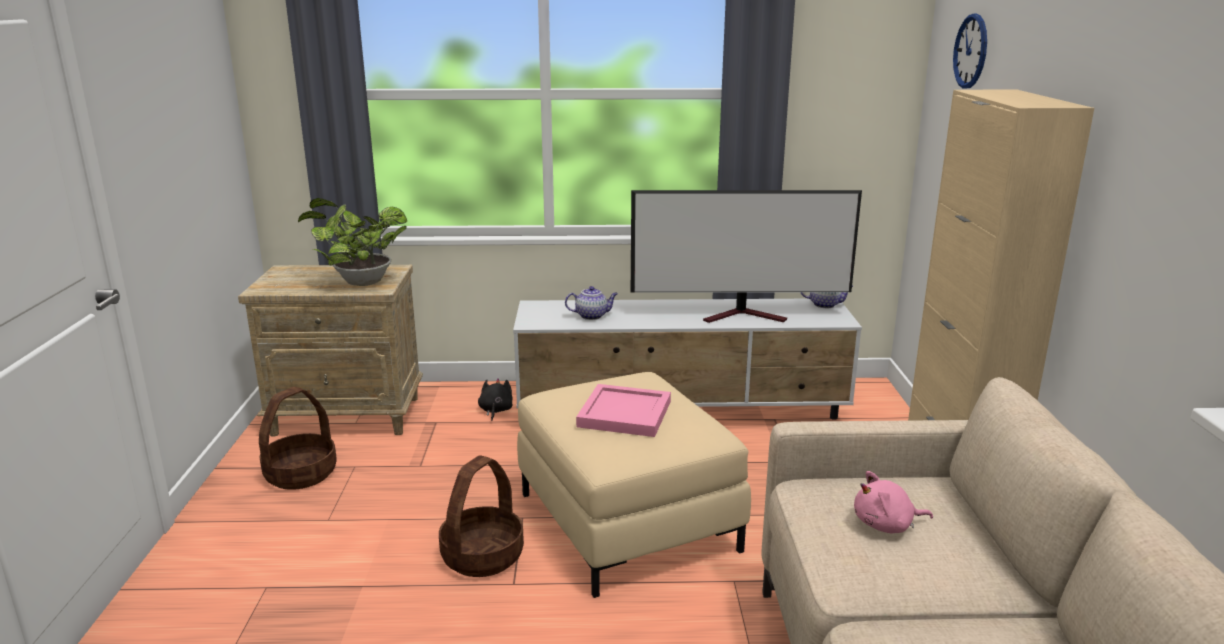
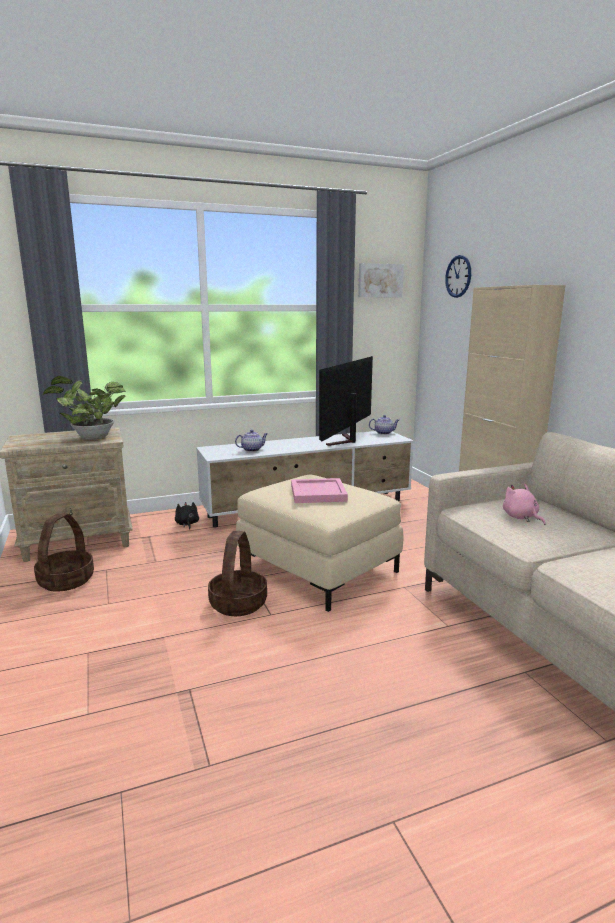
camera: 20 degrees left, 5 degrees down
television [631,190,862,323] -> television turned 135 degrees clockwise [319,356,373,446]
pink plush toy [854,471,933,533] -> pink plush toy turned 90 degrees clockwise [503,484,546,525]
none -> picture [358,263,404,298]

